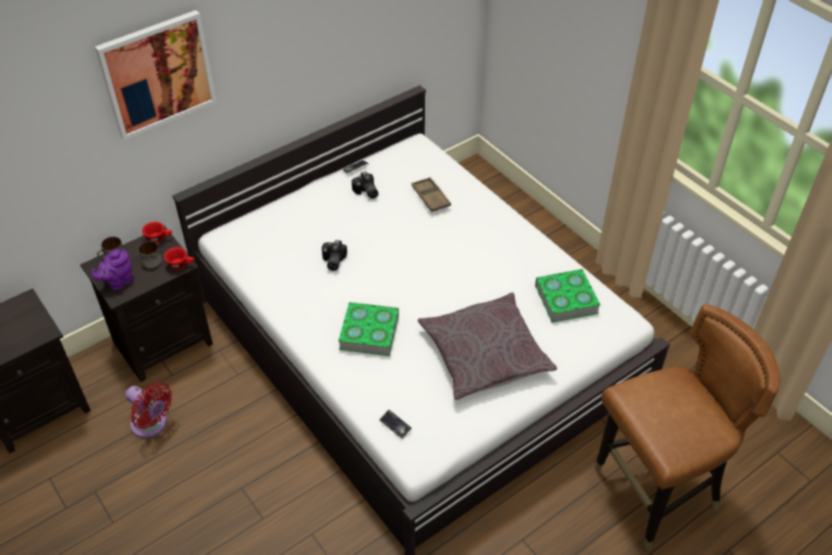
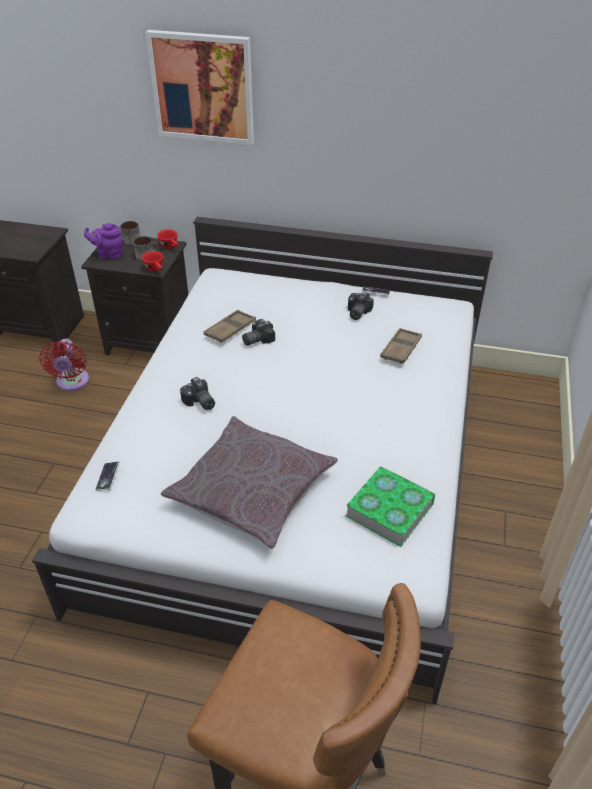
camera: 50 degrees right, 5 degrees down
book [338,302,399,356] -> camera [180,377,215,410]
none -> brown tray [204,310,256,343]

